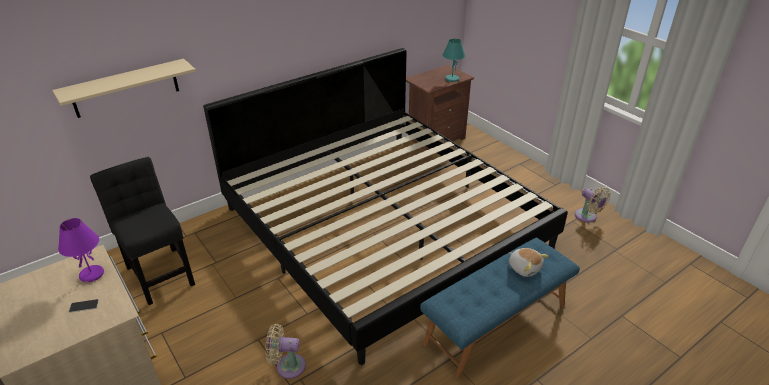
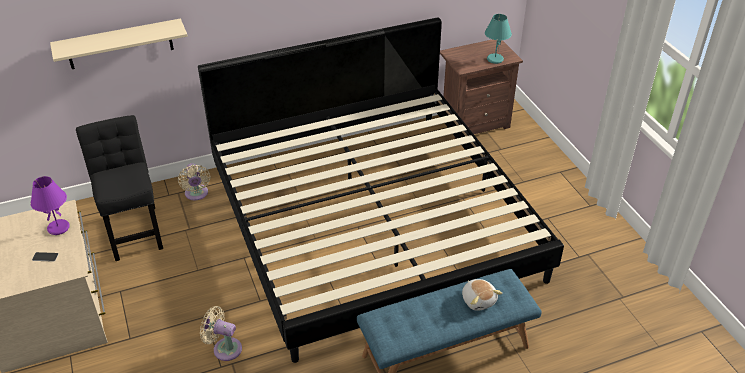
camera: 15 degrees right, 5 degrees up
beige fan [575,187,611,223] -> beige fan moved to [178,163,211,200]

